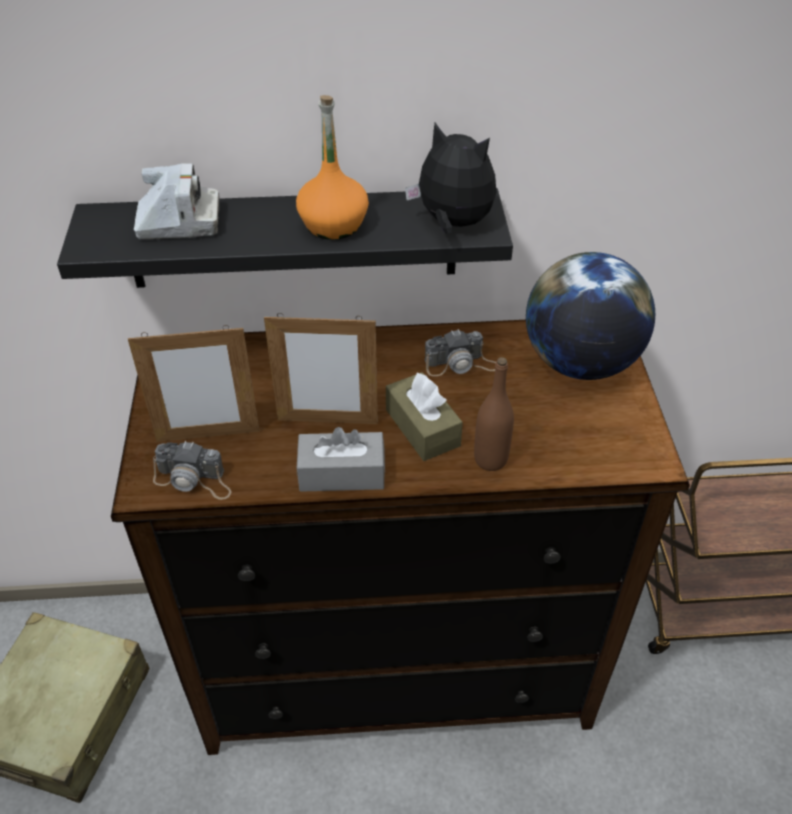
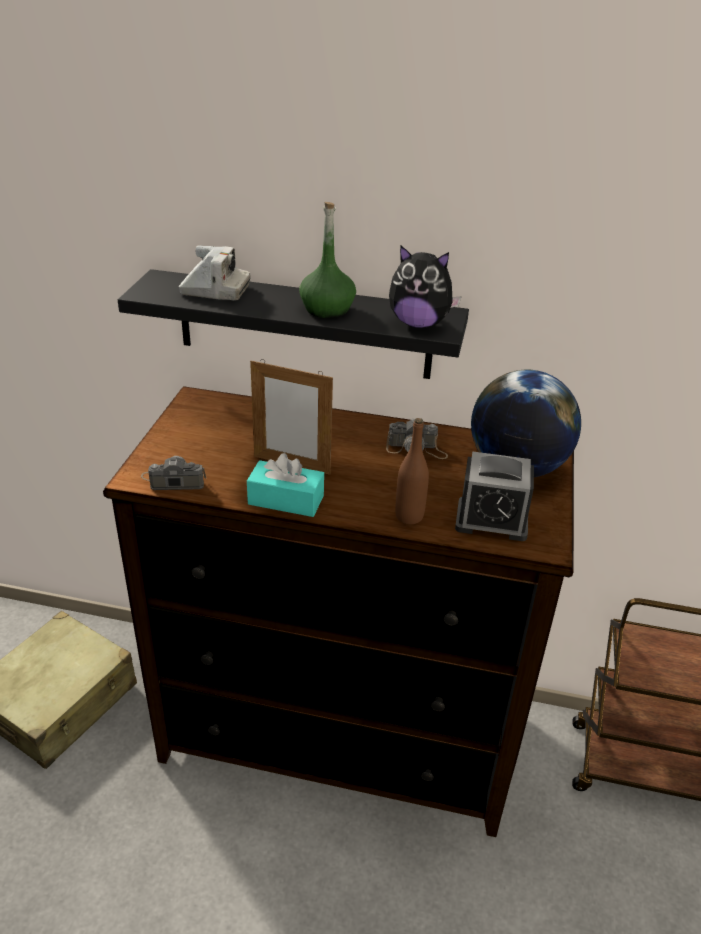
camera: 15 degrees right, 10 degrees down
picture frame [128,325,260,442] -> none
camera [153,441,231,500] -> camera turned 150 degrees clockwise [141,456,207,490]
orange bottle [296,95,369,240] -> green bottle [299,202,356,318]
grey tissue box [297,427,385,492] -> turquoise tissue box [247,453,324,517]
brown tissue box [386,372,463,461] -> none
plush toy [405,123,497,234] -> plush toy turned 150 degrees clockwise [389,245,461,328]
none -> alarm clock [455,451,534,541]

